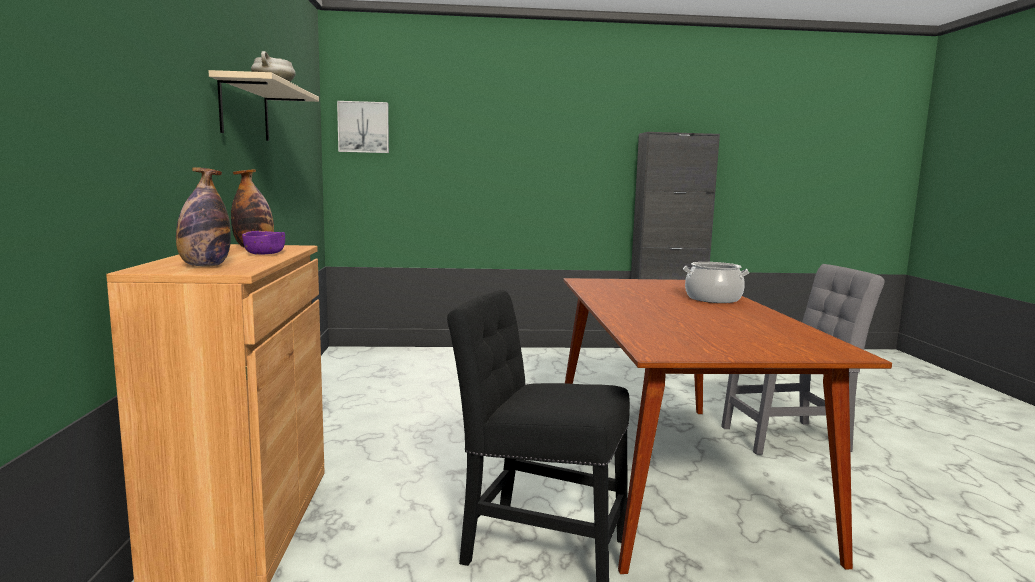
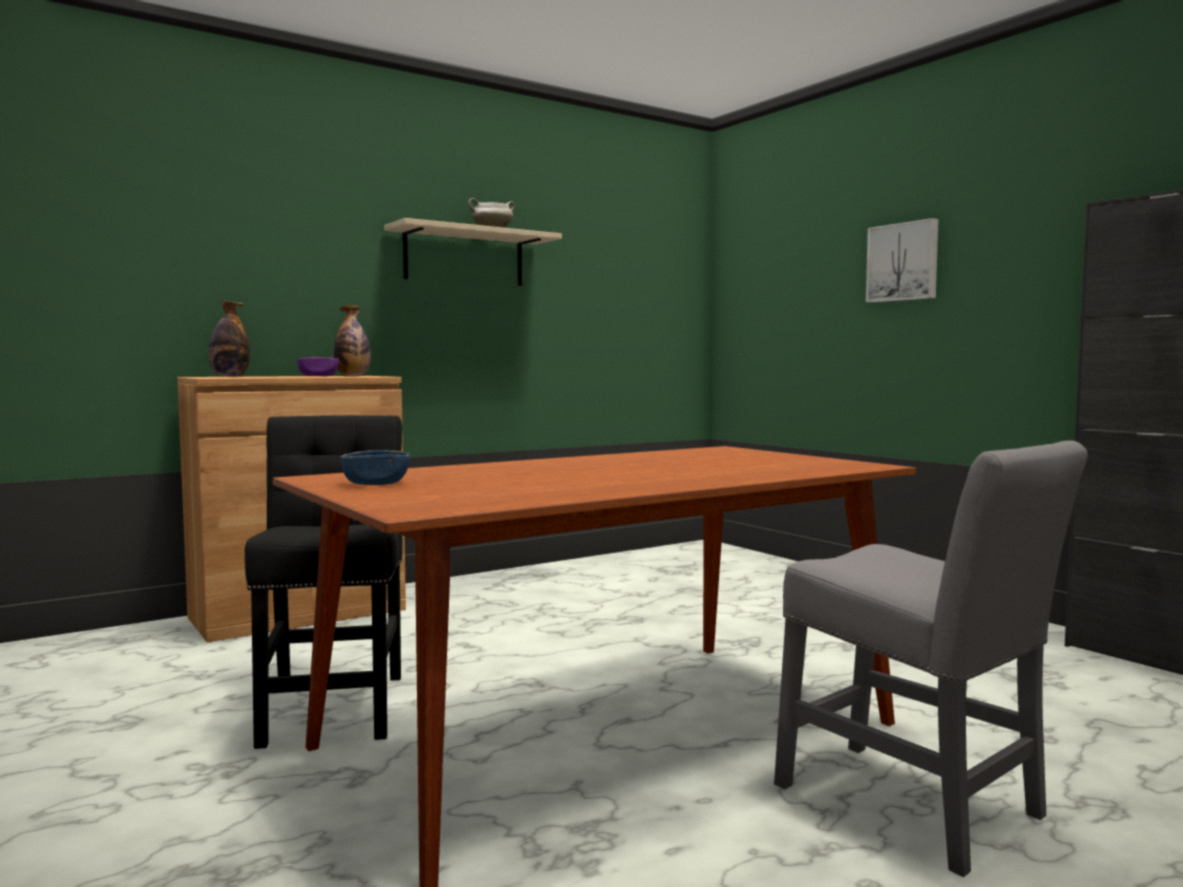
camera: 60 degrees right, 5 degrees down
picture [337,101,389,153] -> picture moved to [866,218,939,303]
cooking pot [683,262,749,303] -> none
none -> blue bowl [341,450,410,485]

